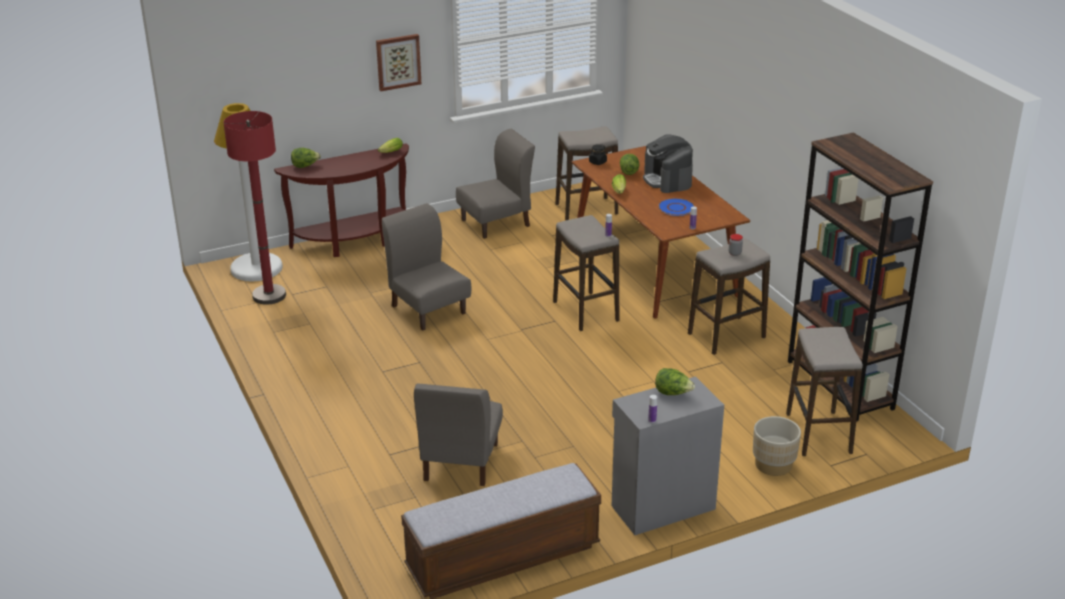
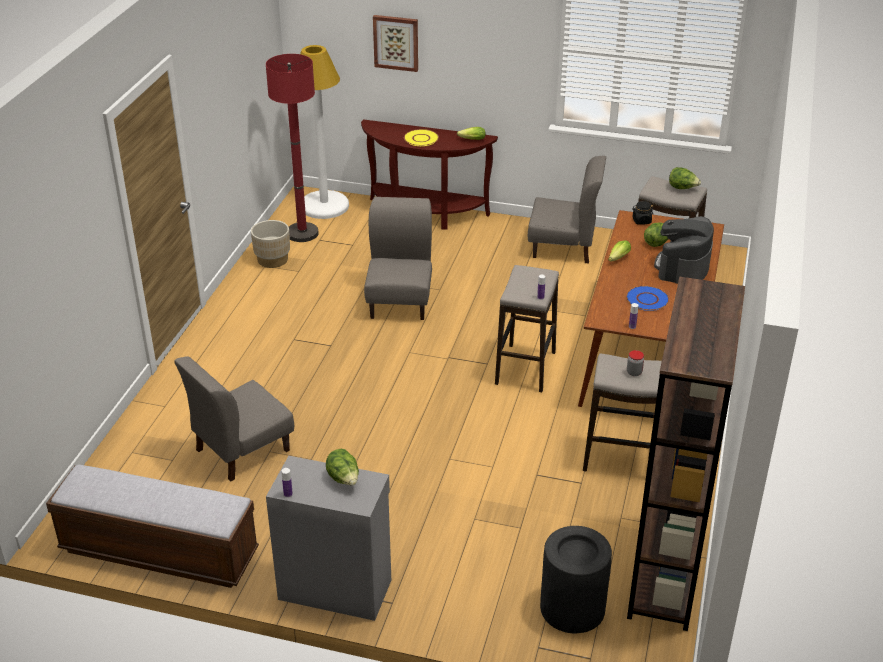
camera: 40 degrees right, 5 degrees up
lettuce [291,148,321,168] -> lettuce moved to [669,167,701,189]
picture [376,34,421,91] -> picture moved to [373,15,418,72]
beige planter [753,416,801,476] -> beige planter moved to [251,220,290,268]
stool [786,327,863,456] -> black trash can [540,526,612,633]
none -> yellow plate [404,129,439,146]

